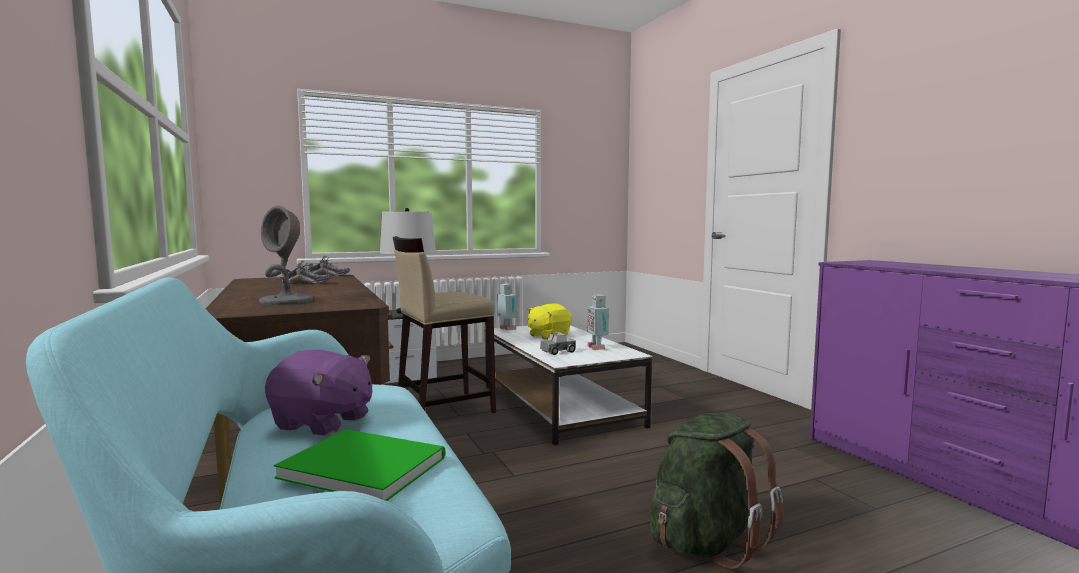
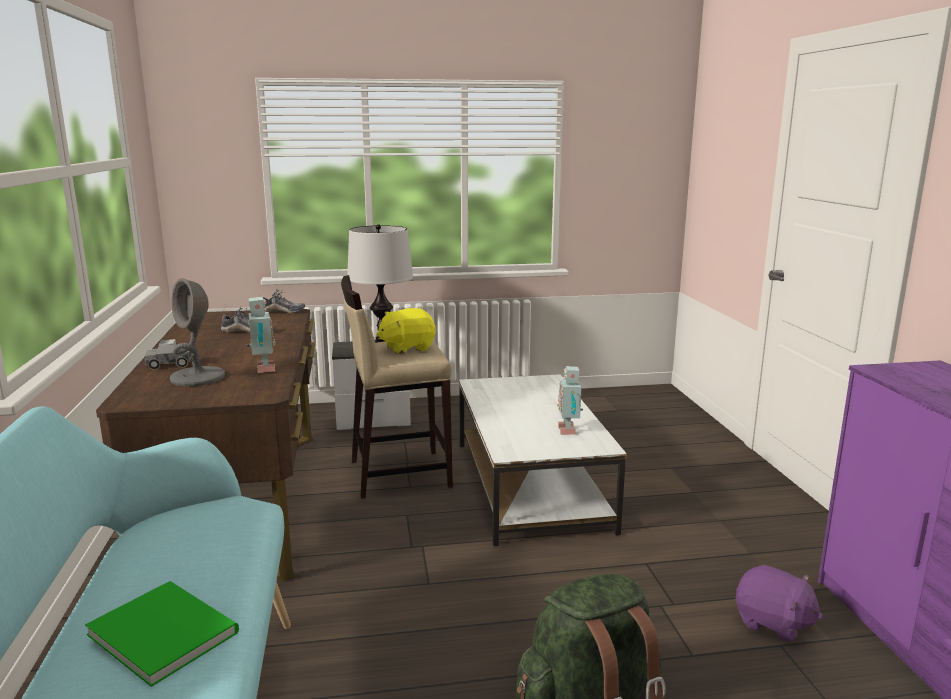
camera: 15 degrees right, 10 degrees up
purple plush toy [265,350,372,436] -> purple plush toy moved to [736,565,824,642]
toy robot [497,283,516,330] -> toy robot moved to [247,297,276,373]
yellow plush toy [527,303,571,340] -> yellow plush toy moved to [376,308,436,354]
toy truck [540,332,576,355] -> toy truck moved to [145,339,192,370]

